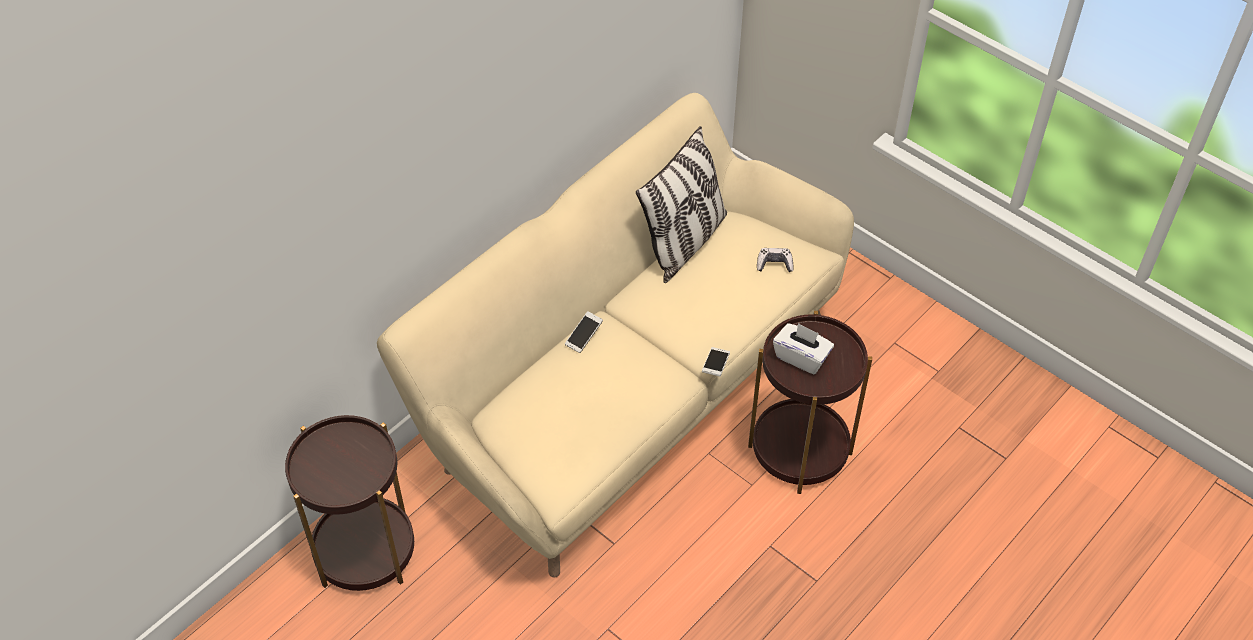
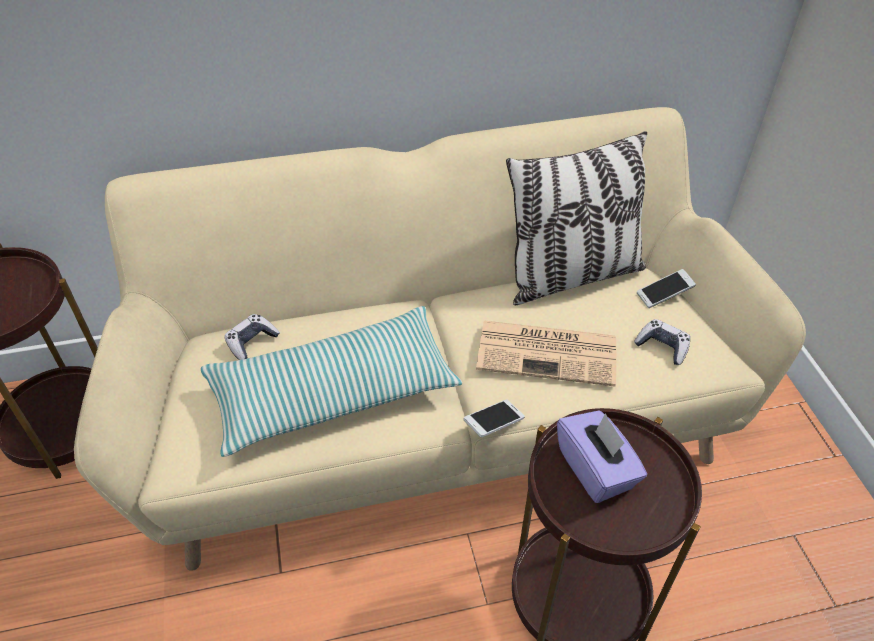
camera: 35 degrees right, 5 degrees down
phone [565,312,603,353] -> phone moved to [637,269,696,308]
white tissue box [773,323,834,374] -> purple tissue box [557,410,647,503]
none -> pillow [201,306,462,457]
none -> game controller [225,314,280,360]
none -> newspaper [476,321,616,387]

